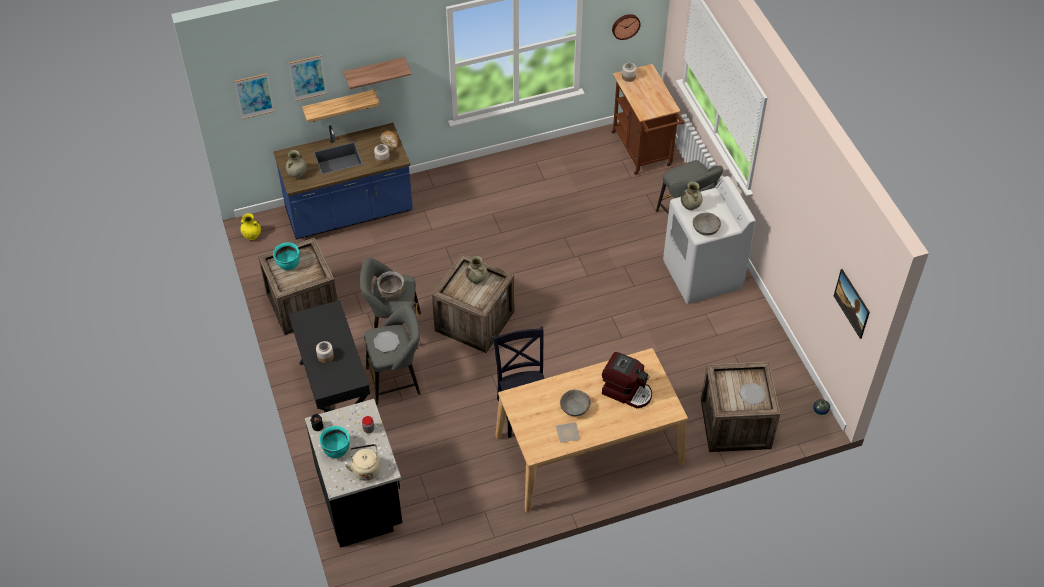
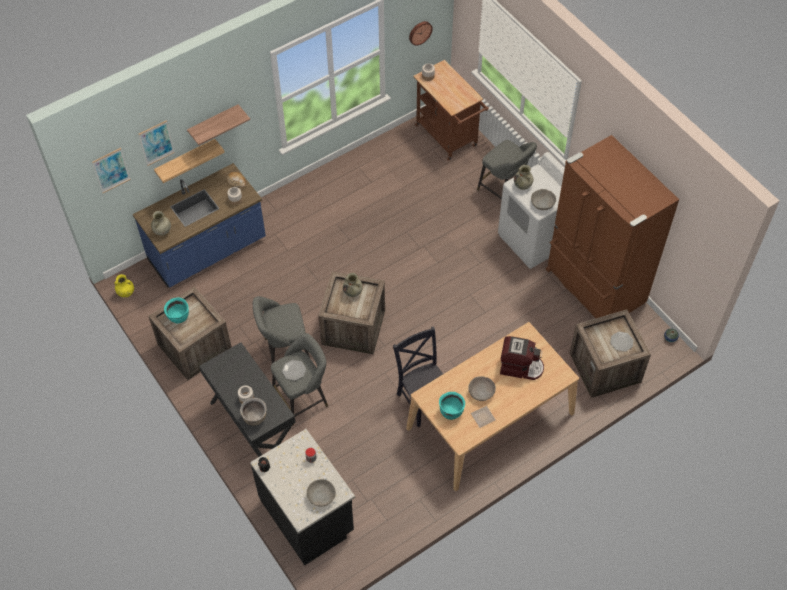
camera: 15 degrees left, 5 degrees up
turquoise cooking pot [320,426,350,458] -> turquoise cooking pot moved to [439,392,465,420]
beige kettle [345,444,380,481] -> grey bowl [306,479,336,507]
brown cooking pot [377,271,404,300] -> brown cooking pot moved to [240,398,266,426]
picture [834,269,870,339] -> none
none -> brown fridge [546,135,679,318]

